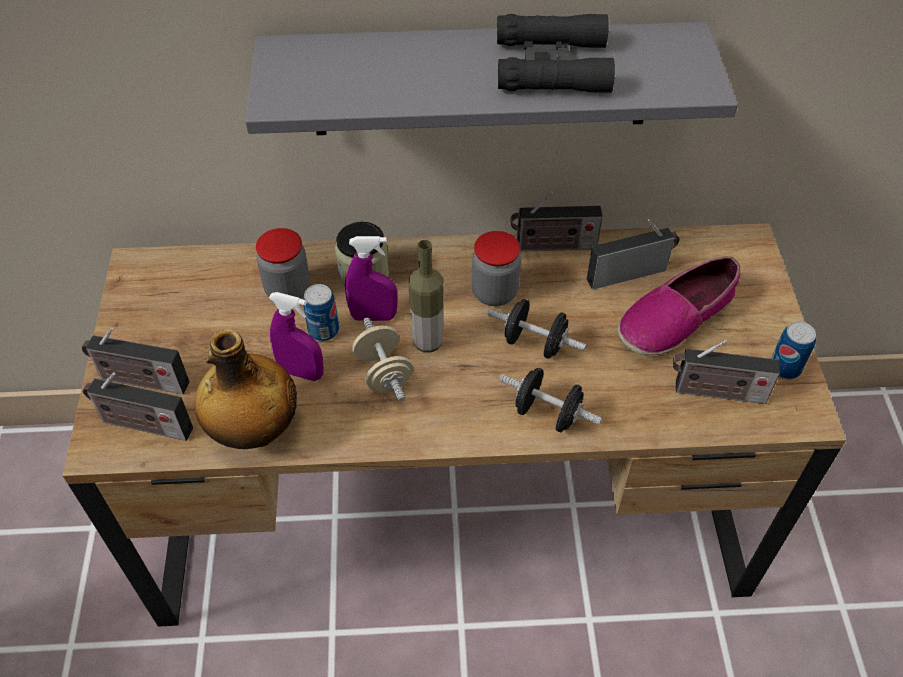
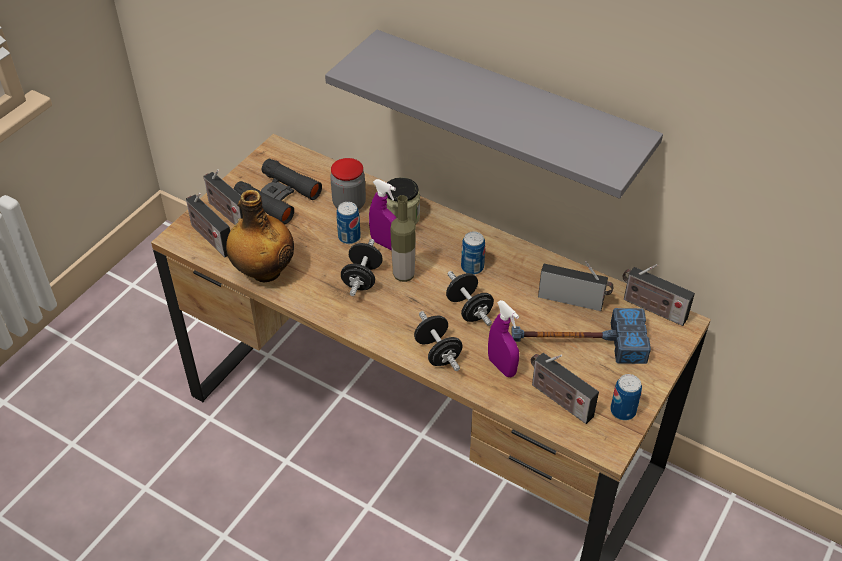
camera: 35 degrees right, 5 degrees down
purple spray bottle [269,292,324,381] -> purple spray bottle moved to [488,300,519,377]
beige dumbbell [352,318,413,402] -> black dumbbell [341,239,383,296]
jar [472,231,521,306] -> can [461,231,485,275]
black binoculars [497,14,615,93] -> black binoculars moved to [234,159,322,224]
radio [510,192,602,251] -> radio moved to [622,264,695,326]
shoe [617,256,740,356] -> hammer [511,308,651,364]

